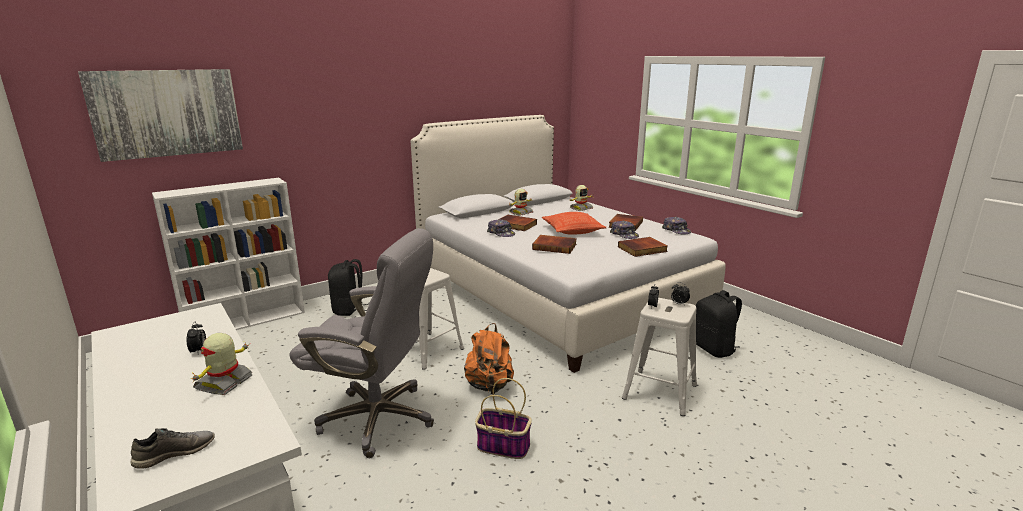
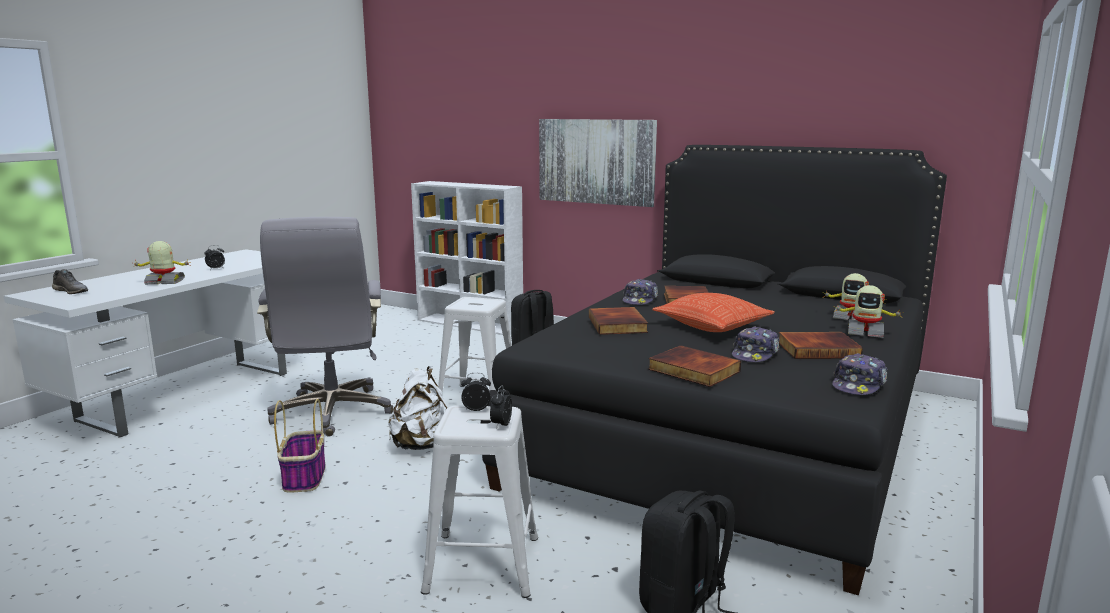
camera: 65 degrees right, 5 degrees down
picture [78,69,243,162] -> picture moved to [539,119,657,207]
white bed [411,115,726,373] -> black bed [481,145,947,596]
orange backpack [464,323,514,394] -> white backpack [388,366,448,450]
toy robot [509,189,533,216] -> toy robot moved to [834,285,900,338]

